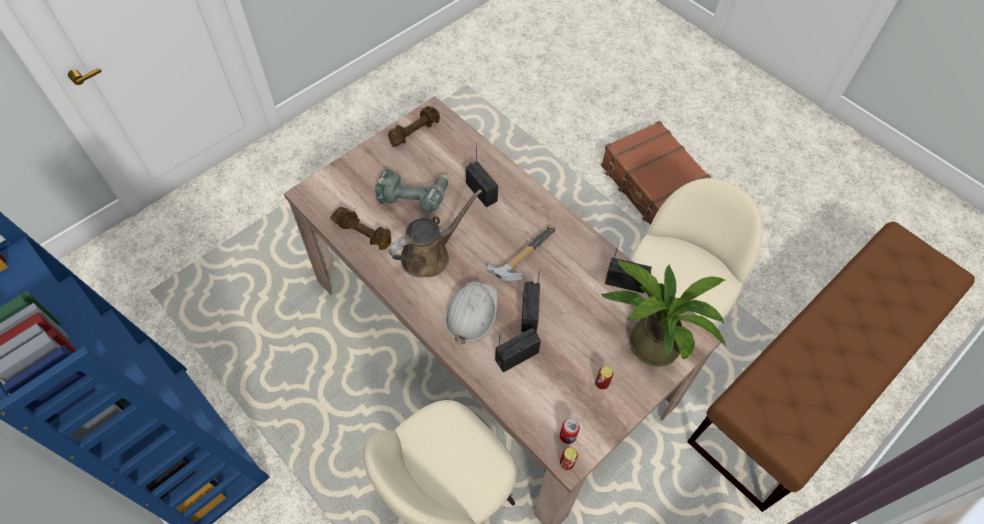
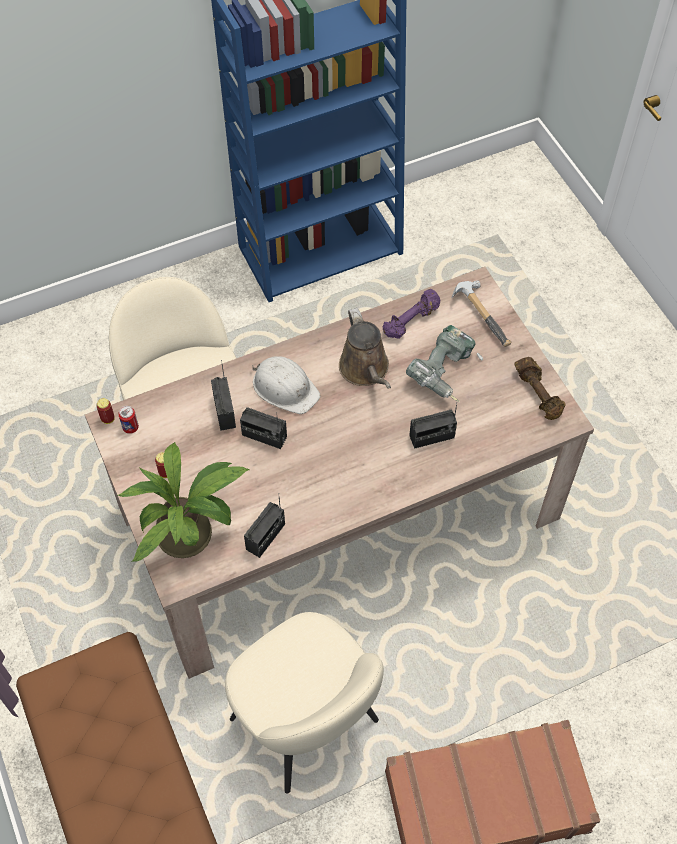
camera: 110 degrees right, 0 degrees up
brown dumbbell [330,207,391,250] -> purple dumbbell [383,289,441,339]
hammer [486,225,556,281] -> hammer moved to [452,280,511,347]

